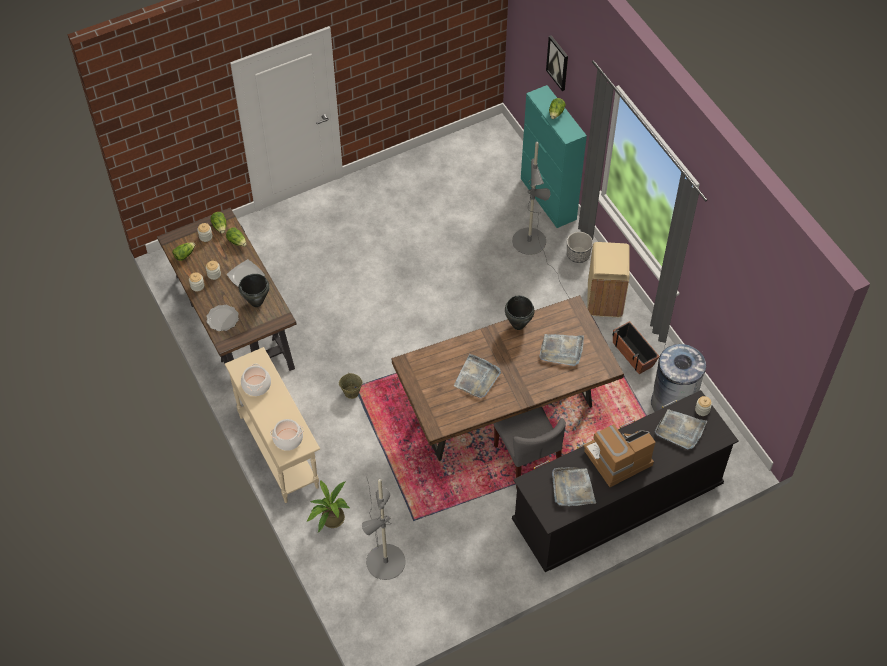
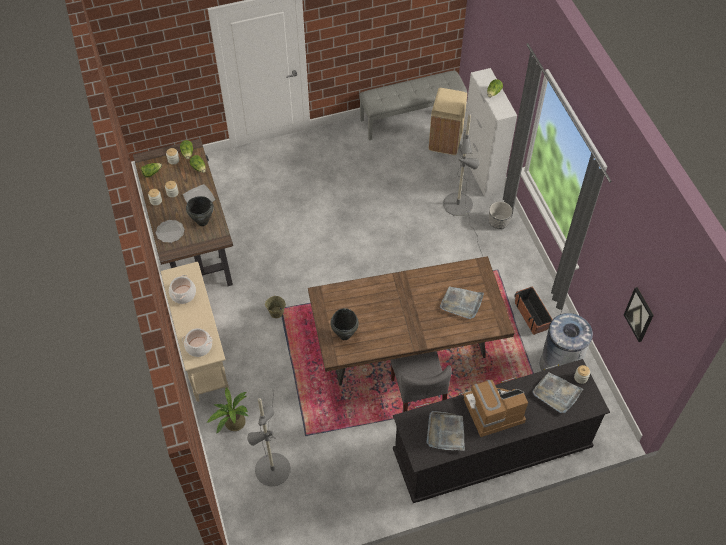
camera: 10 degrees right, 0 degrees up
grey tray [454,354,501,398] -> none
black cooking pot [505,295,535,330] -> black cooking pot moved to [330,308,359,340]
turquoise cabinet [521,85,587,228] -> white cabinet [461,68,517,197]
picture [546,35,568,91] -> picture moved to [624,287,654,342]
beige trash can [587,242,629,317] -> beige trash can moved to [429,88,467,155]
none -> grey bench [359,71,468,140]

